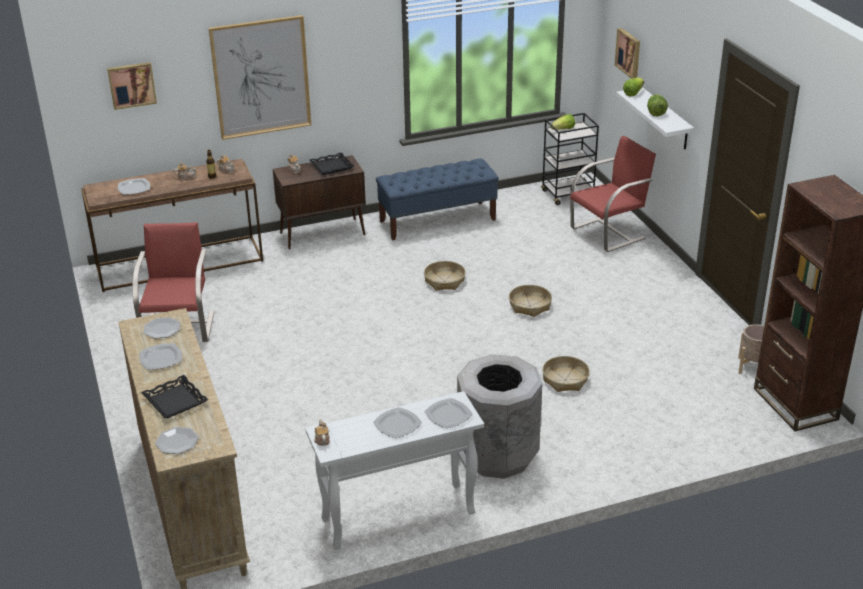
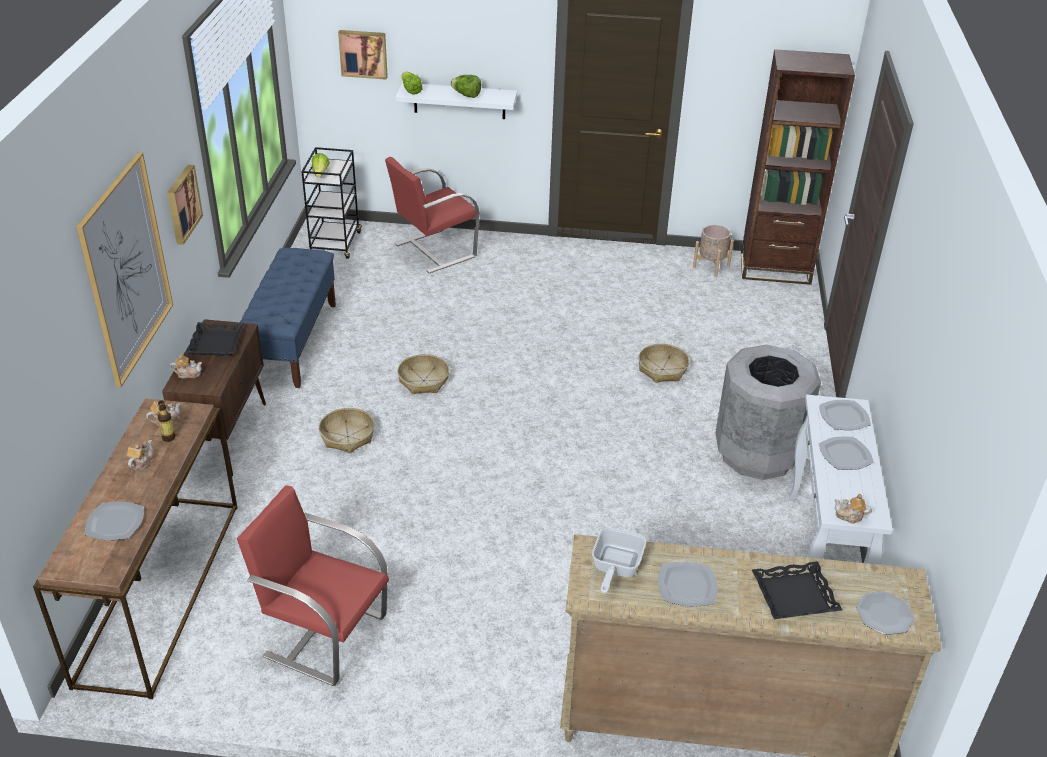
camera: 65 degrees left, 5 degrees up
picture [107,62,157,110] -> picture moved to [167,165,203,245]
plate [144,317,180,339] -> frying pan [592,528,646,594]
basket [509,285,552,317] -> basket moved to [319,408,375,453]
red chair [570,136,656,252] -> red chair turned 120 degrees counterclockwise [385,157,480,274]

